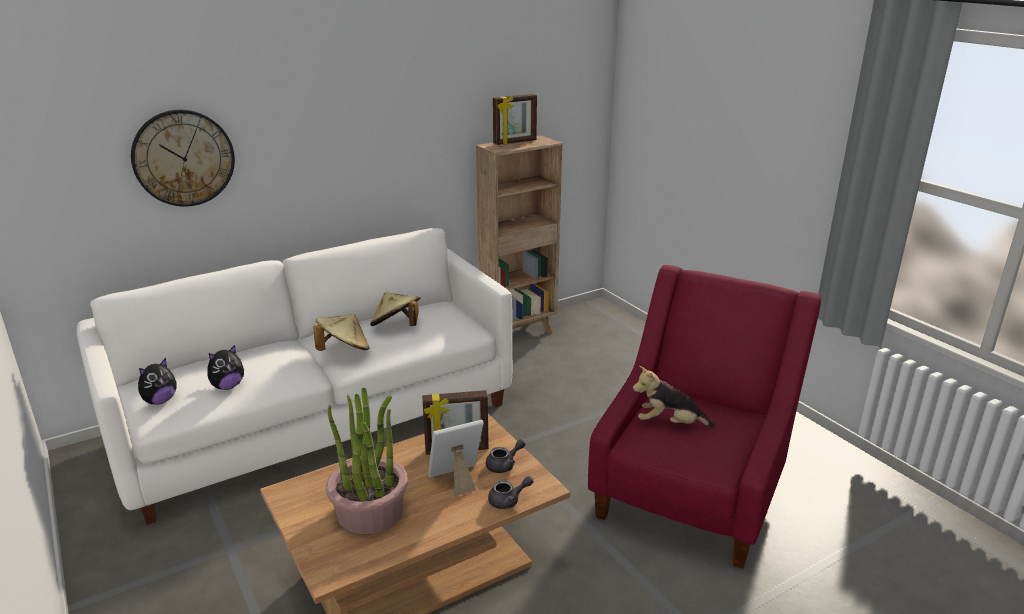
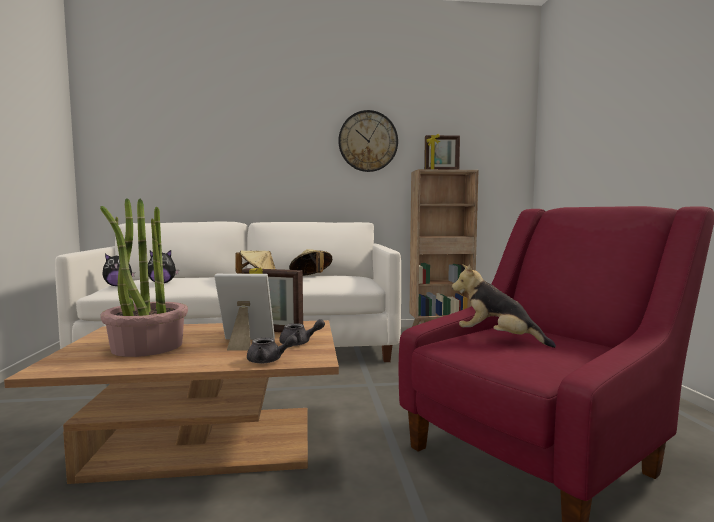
camera: 25 degrees right, 20 degrees down
wall clock [131,110,235,207] -> wall clock moved to [338,110,398,172]

